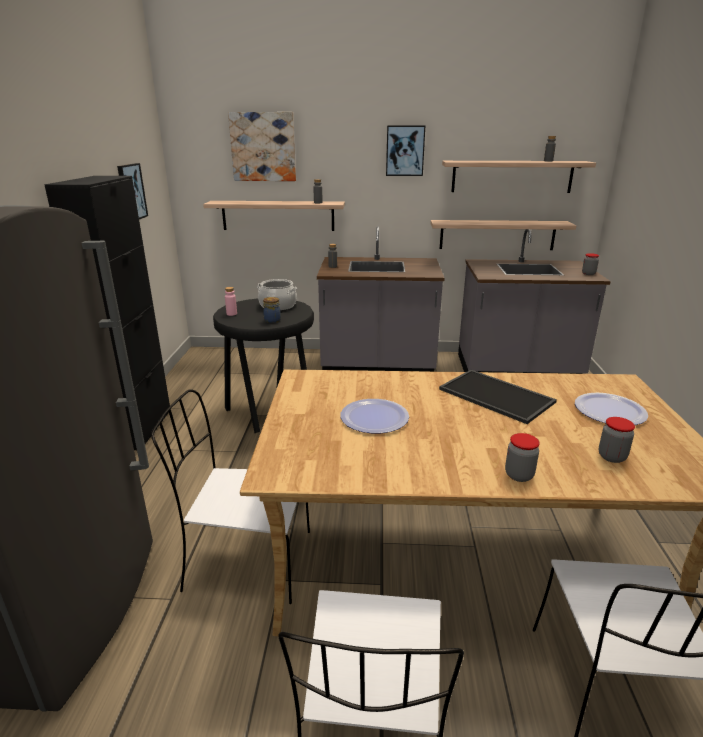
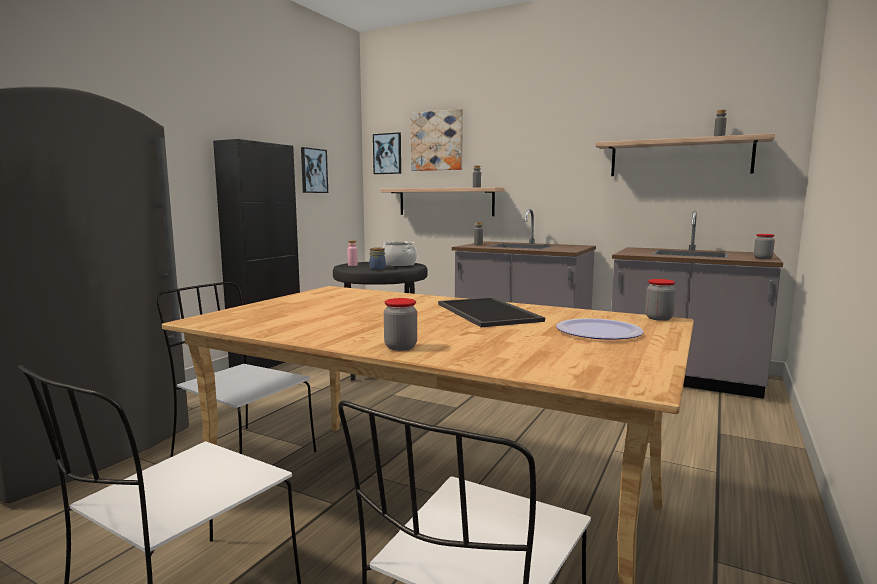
camera: 25 degrees right, 15 degrees down
plate [340,399,409,433] -> none
picture [386,125,426,176] -> picture moved to [373,132,401,174]
shelf [430,220,576,250] -> none
jar [599,417,635,463] -> jar moved to [645,279,676,321]

